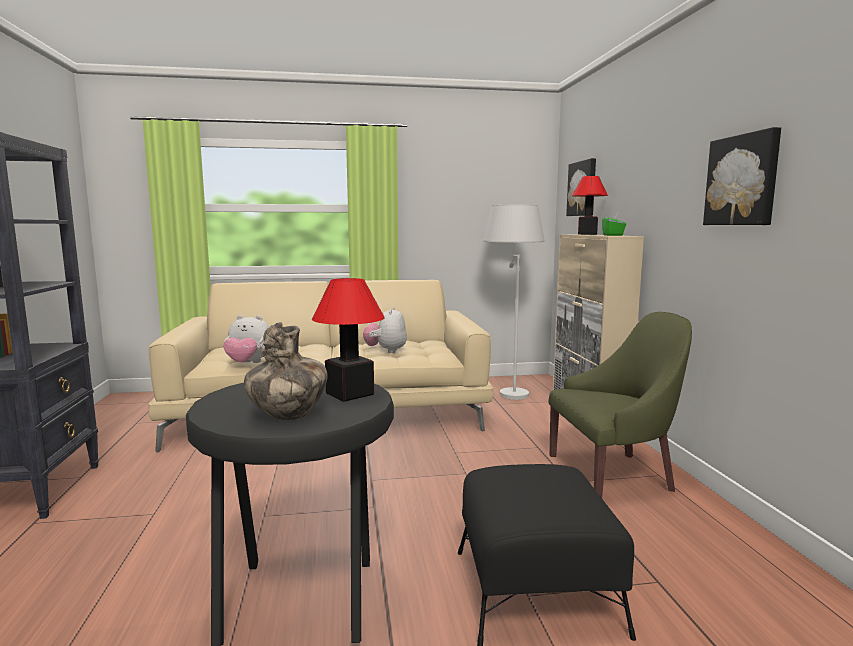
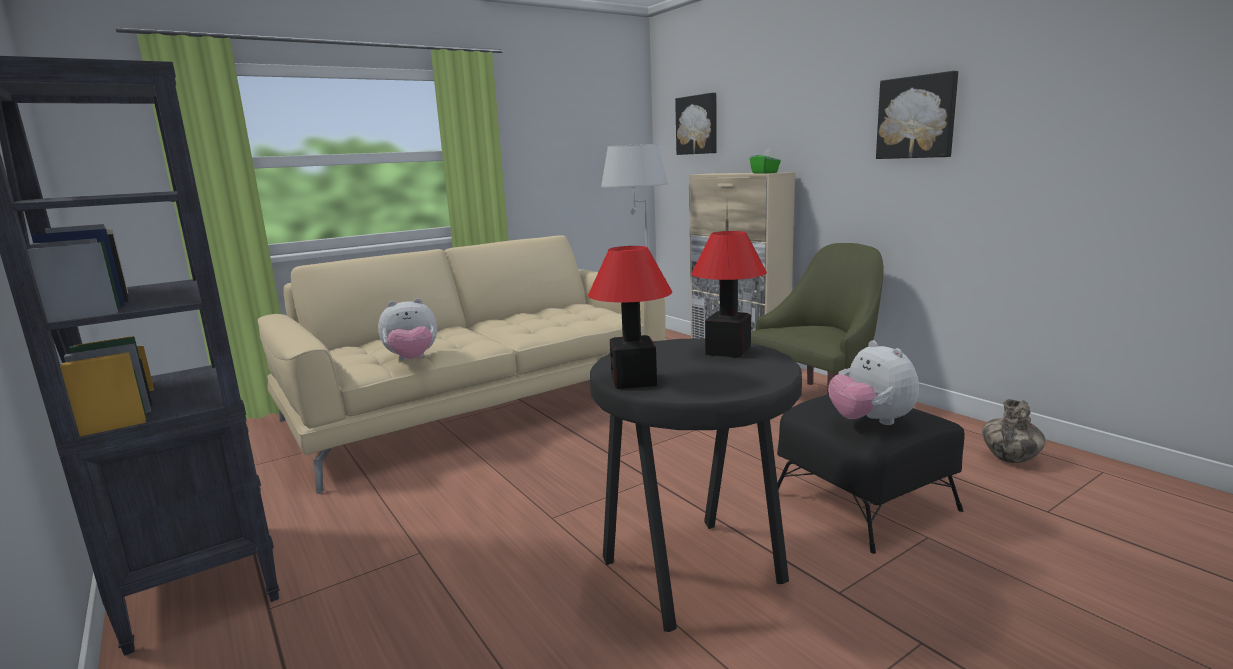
camera: 25 degrees left, 5 degrees up
vase [244,322,328,420] -> vase moved to [982,399,1045,463]
plush toy [363,307,407,353] -> plush toy moved to [828,340,919,425]
table lamp [572,176,608,235] -> table lamp moved to [588,246,672,389]

